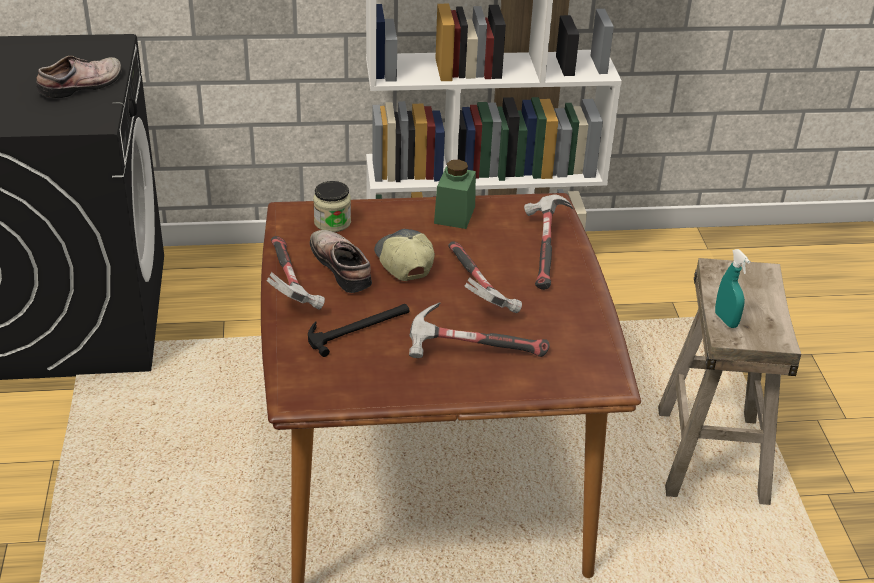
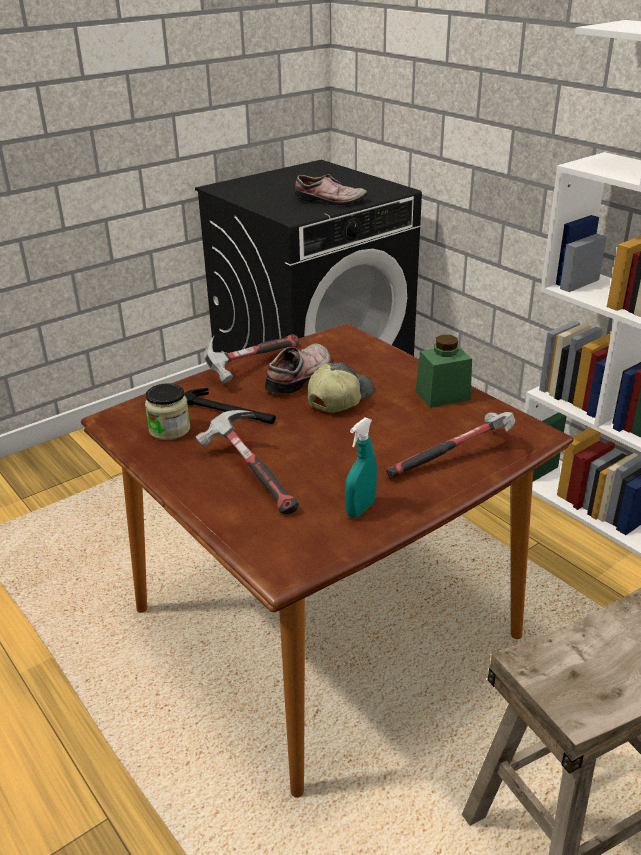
camera: 60 degrees right, 5 degrees down
jar [313,181,351,232] -> jar moved to [145,383,190,440]
hammer [448,241,522,313] -> none
turquoise spray bottle [715,249,750,328] -> turquoise spray bottle moved to [345,417,377,518]

